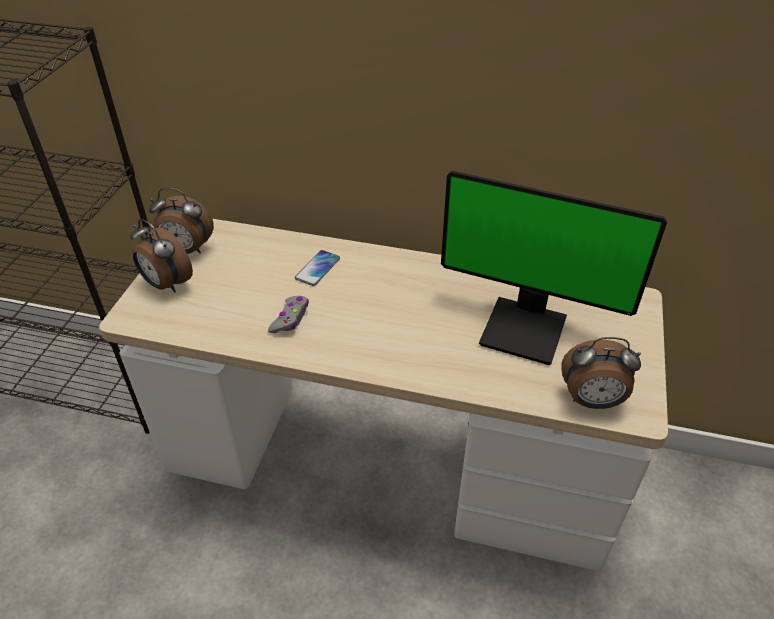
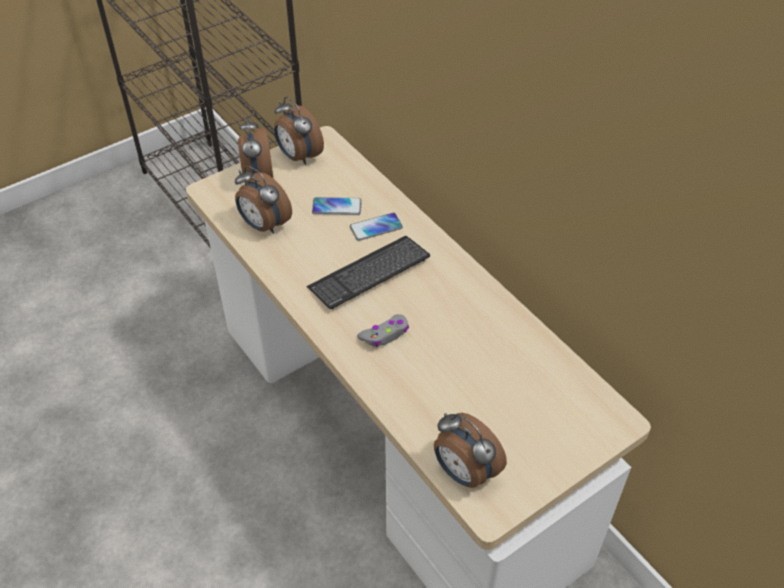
camera: 40 degrees right, 5 degrees up
grey game controller [268,296,309,333] -> grey game controller moved to [357,314,409,347]
monitor [441,171,667,365] -> none
none -> alarm clock [235,166,292,234]
none -> keyboard [306,236,430,310]
none -> phone [312,197,362,215]

